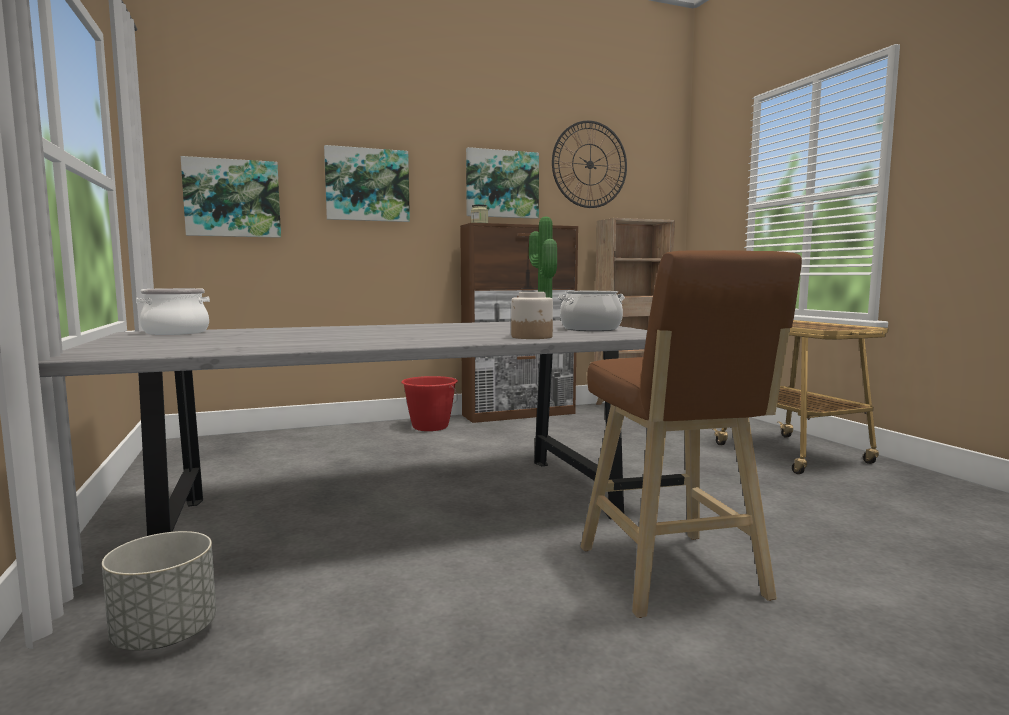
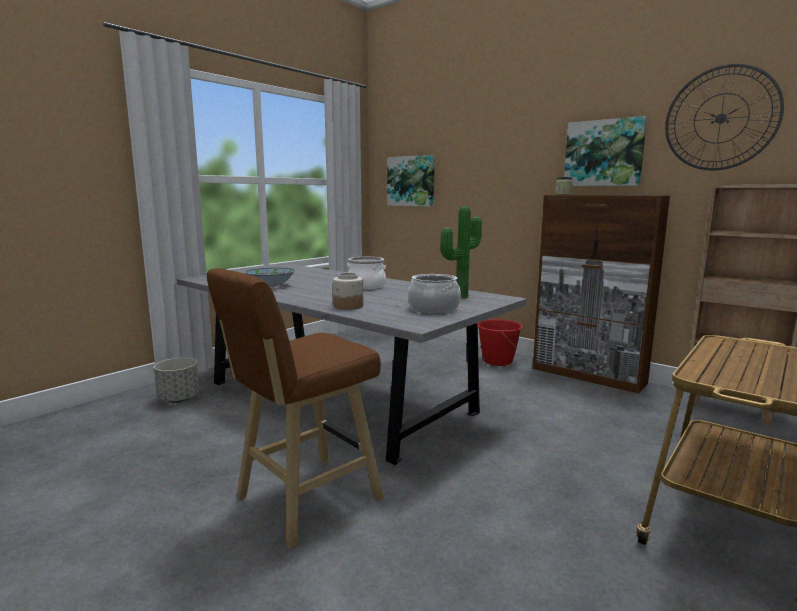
camera: 60 degrees right, 5 degrees up
cooking pot [136,288,210,335] -> cooking pot moved to [347,257,386,290]
picture [324,145,410,222] -> none
none -> bowl [245,268,295,287]

